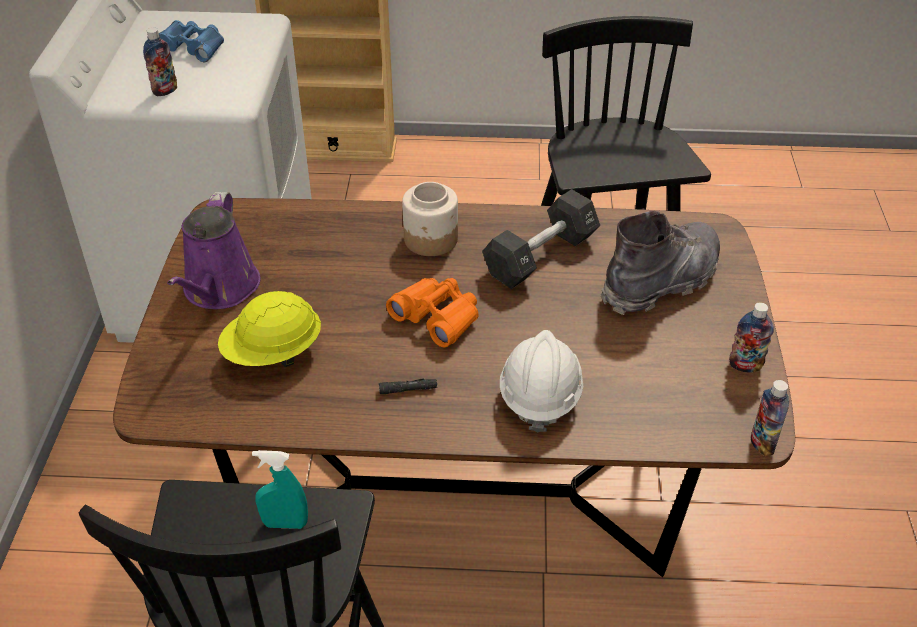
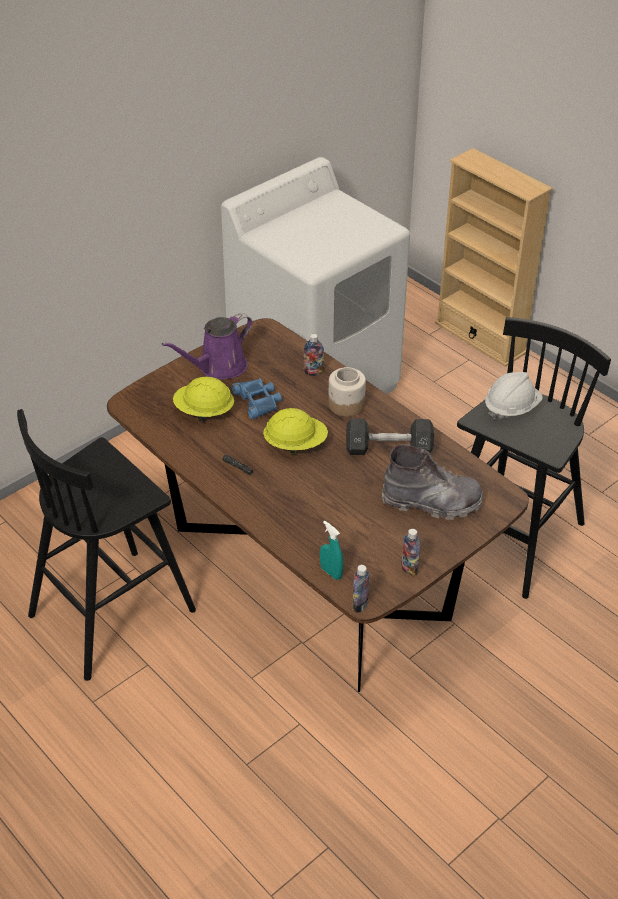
camera: 45 degrees right, 0 degrees up
bottle [143,28,177,97] -> bottle moved to [304,334,324,376]
blue binoculars [159,20,224,62] -> blue binoculars moved to [231,378,282,419]
turquoise spray bottle [252,450,308,529] -> turquoise spray bottle moved to [320,521,343,580]
orange binoculars [386,278,479,347] -> yellow hard hat [263,408,328,454]
white hard hat [500,330,583,433] -> white hard hat moved to [485,372,543,421]

